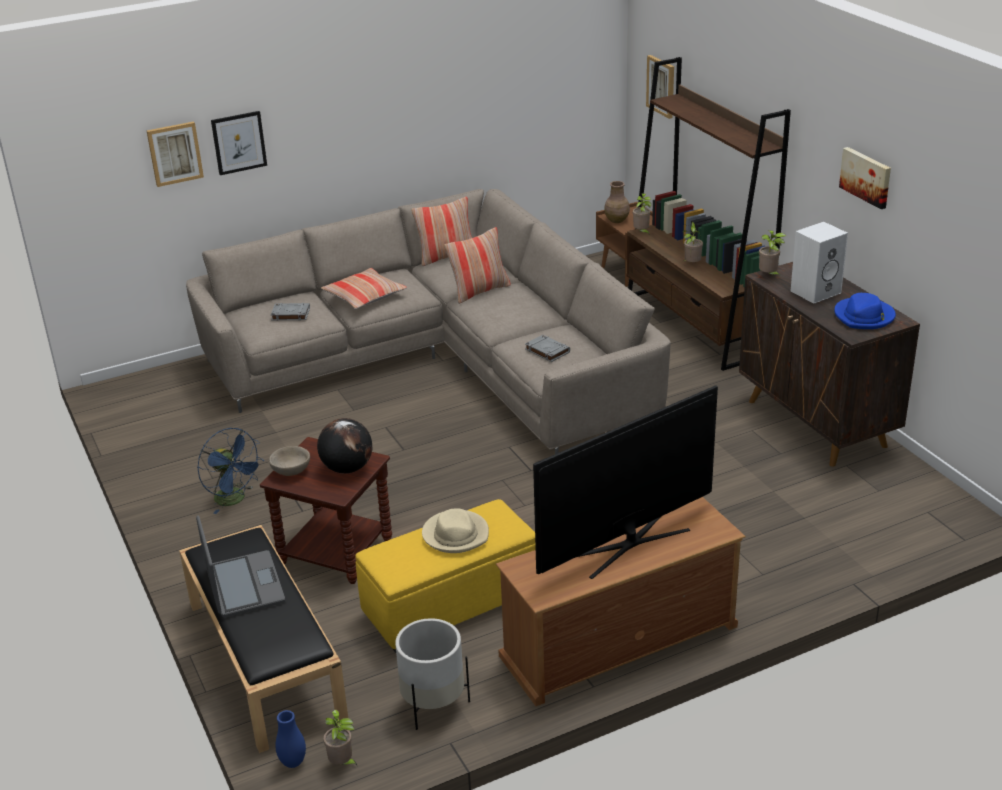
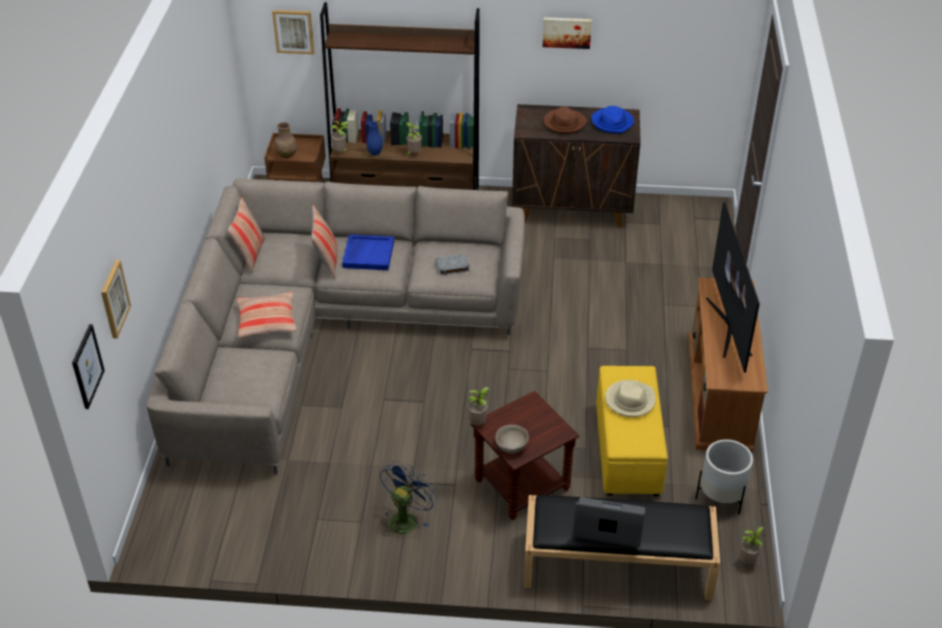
camera: 60 degrees left, 10 degrees up
blue fan [197,428,264,514] -> blue fan turned 45 degrees counterclockwise [380,461,438,536]
picture [211,111,267,175] -> picture moved to [72,324,105,409]
grey book [271,303,310,321] -> none
blue vase [275,710,306,768] -> blue vase moved to [366,121,383,155]
globe [317,418,373,474] -> none
potted plant [759,230,786,275] -> potted plant moved to [468,387,489,425]
white speaker [791,222,848,304] -> brown hat [543,107,588,134]
none -> blue tray [342,234,394,270]

